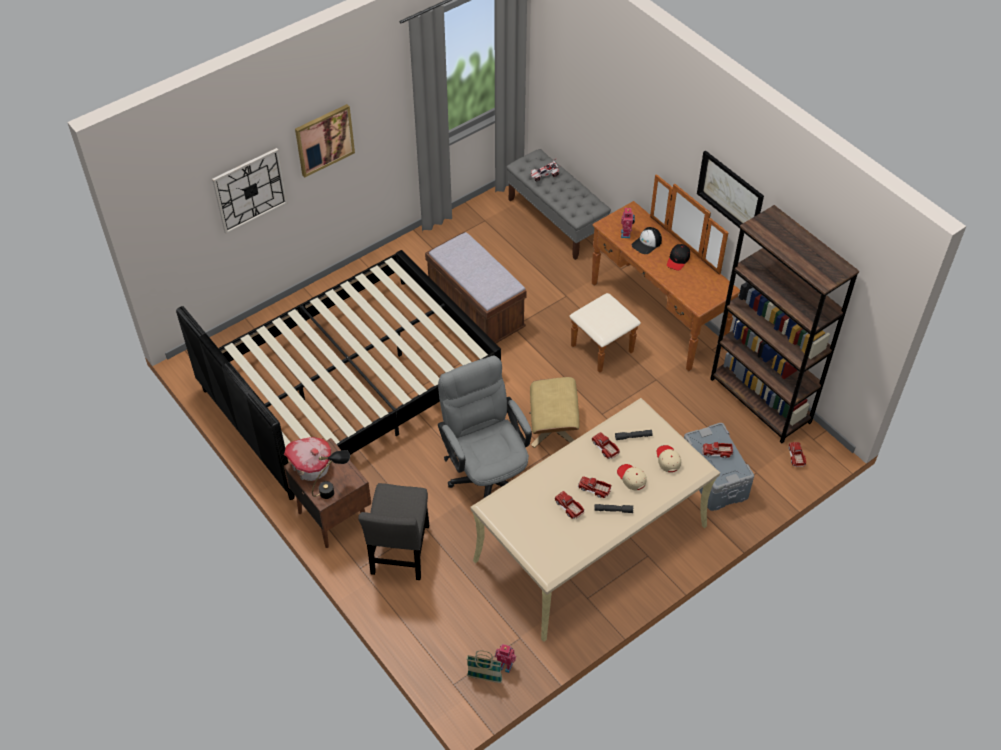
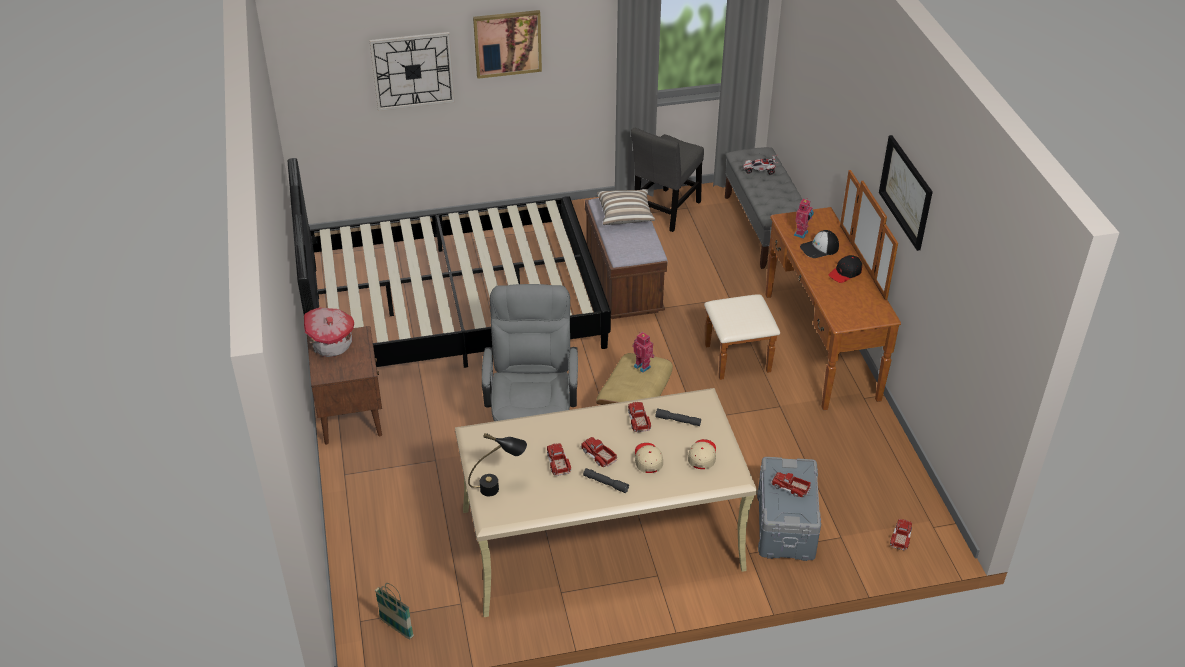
camera: 25 degrees right, 10 degrees down
black table lamp [312,450,350,499] -> black table lamp moved to [468,433,527,496]
grey chair [358,483,429,580] -> grey chair moved to [631,128,704,232]
toy robot [495,644,516,673] -> toy robot moved to [633,332,655,373]
brown bookcase [710,205,859,443] -> none
none -> pillow [597,189,655,225]

